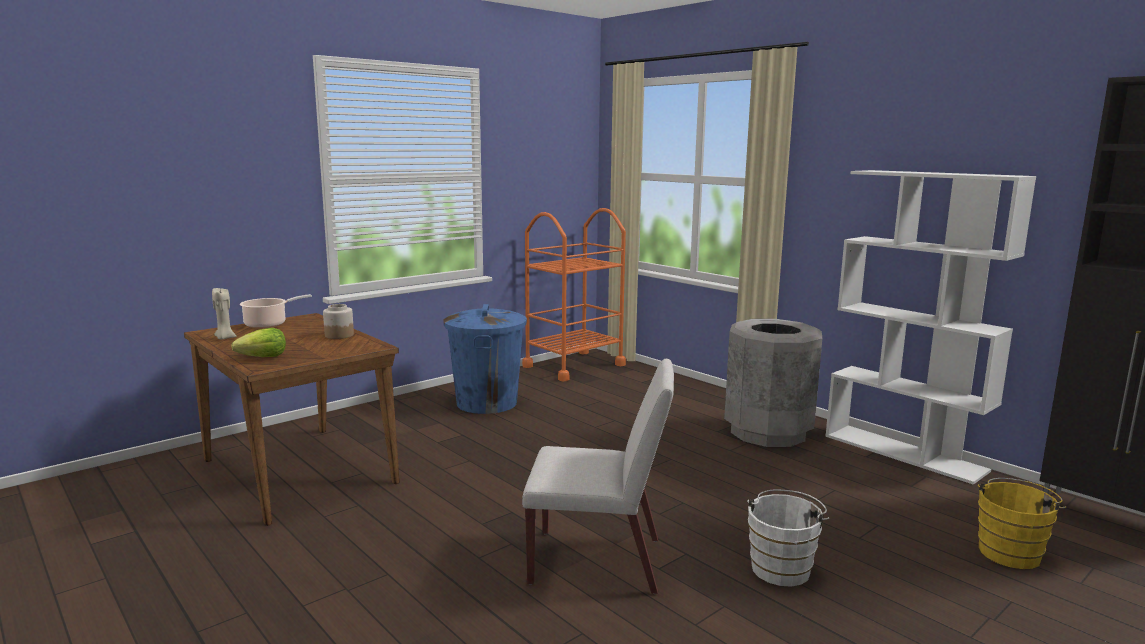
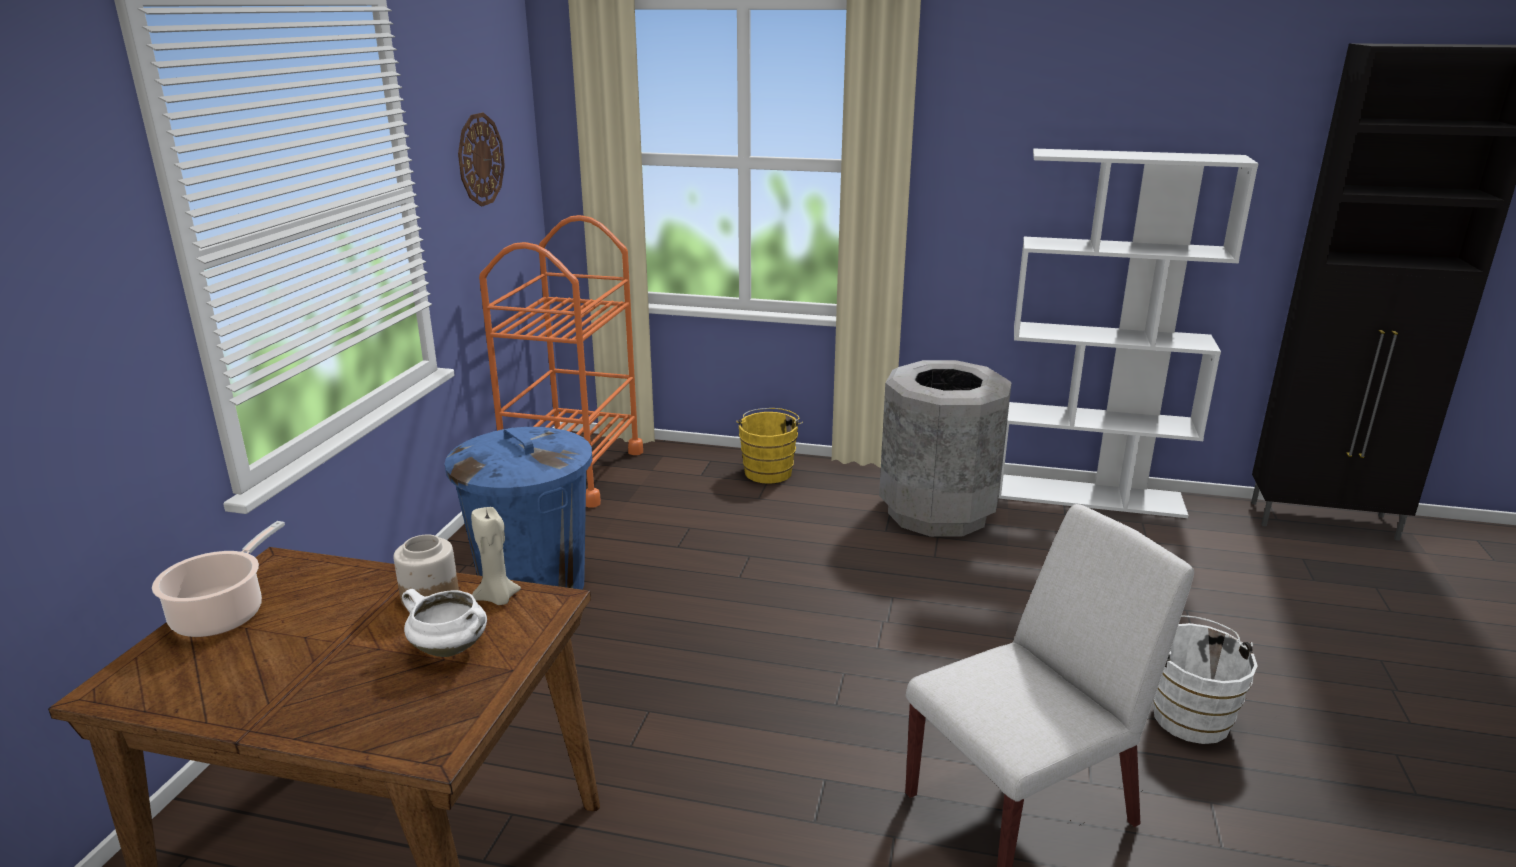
camera: 35 degrees left, 10 degrees up
beige candle [212,288,237,340] -> beige candle moved to [471,507,521,605]
lettuce [231,328,286,357] -> none
yellow bucket [978,478,1066,569] -> yellow bucket moved to [736,408,803,484]
none -> white cooking pot [402,589,487,657]
none -> wall clock [458,113,505,207]

